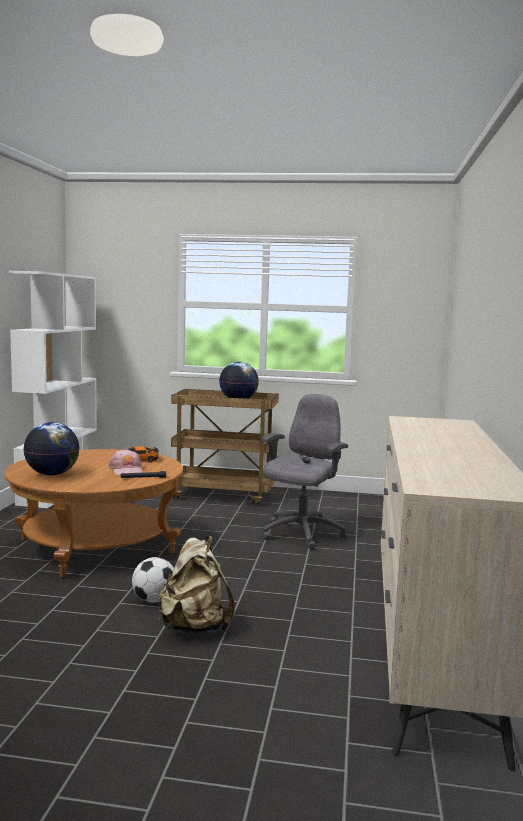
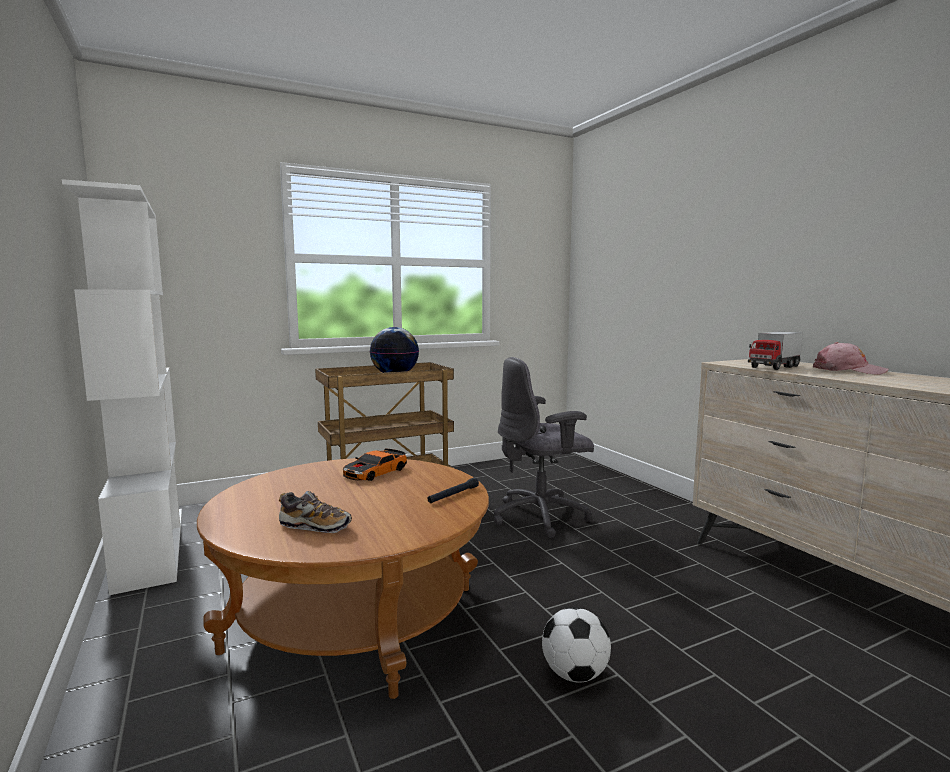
camera: 35 degrees left, 0 degrees up
globe [23,422,80,476] -> shoe [279,491,352,533]
pink cap [108,449,143,476] -> pink cap moved to [813,342,889,375]
beige backpack [158,536,235,633] -> none
grey office chair [262,394,348,549] -> grey office chair turned 105 degrees counterclockwise [494,357,594,538]
none -> toy truck [748,332,803,370]

